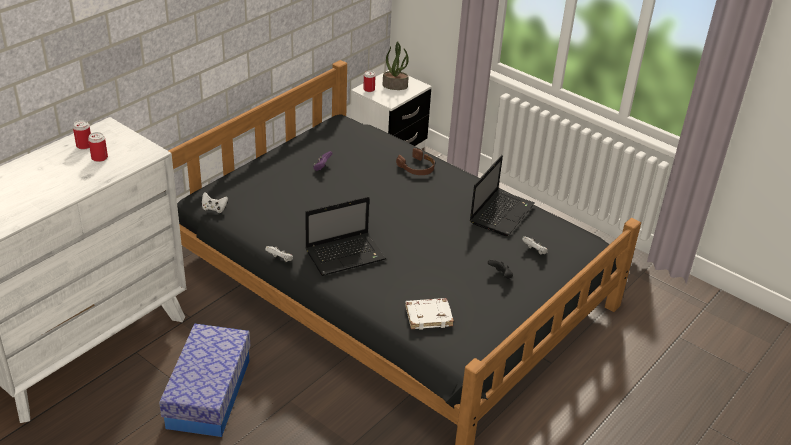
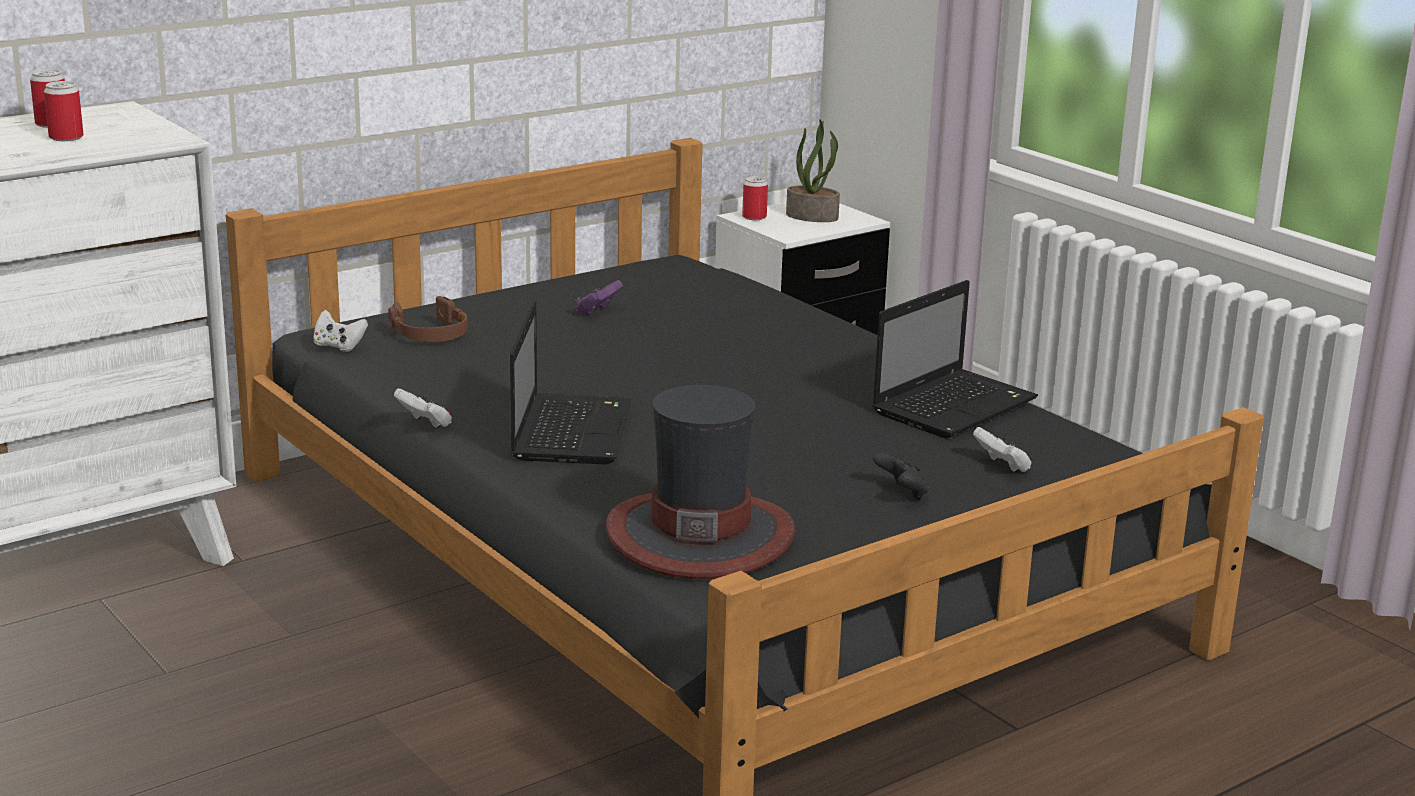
camera: 15 degrees right, 15 degrees down
storage box [159,323,250,437] -> none
laptop [305,197,386,276] -> laptop turned 75 degrees counterclockwise [510,301,631,465]
brown headphones [396,148,435,175] -> brown headphones moved to [388,296,468,342]
white book [405,298,454,330] -> hat [606,385,796,579]

